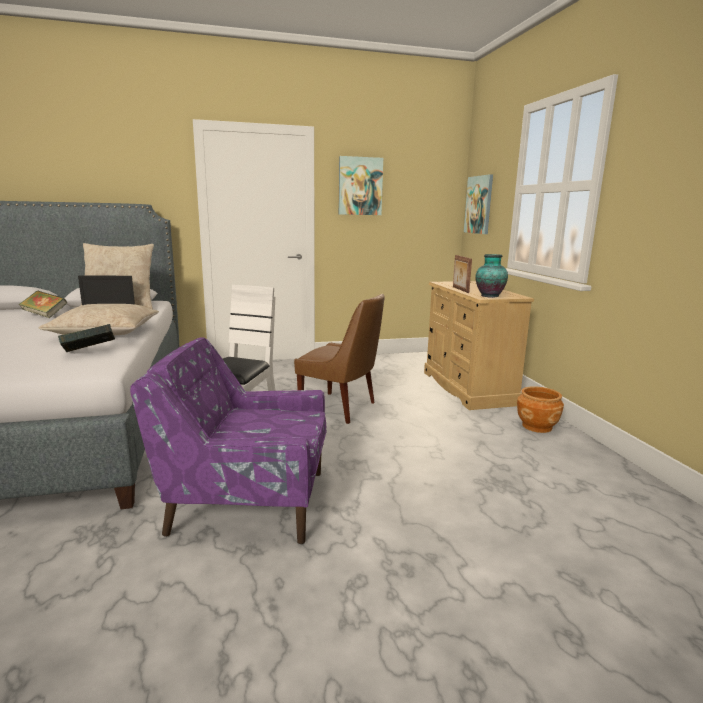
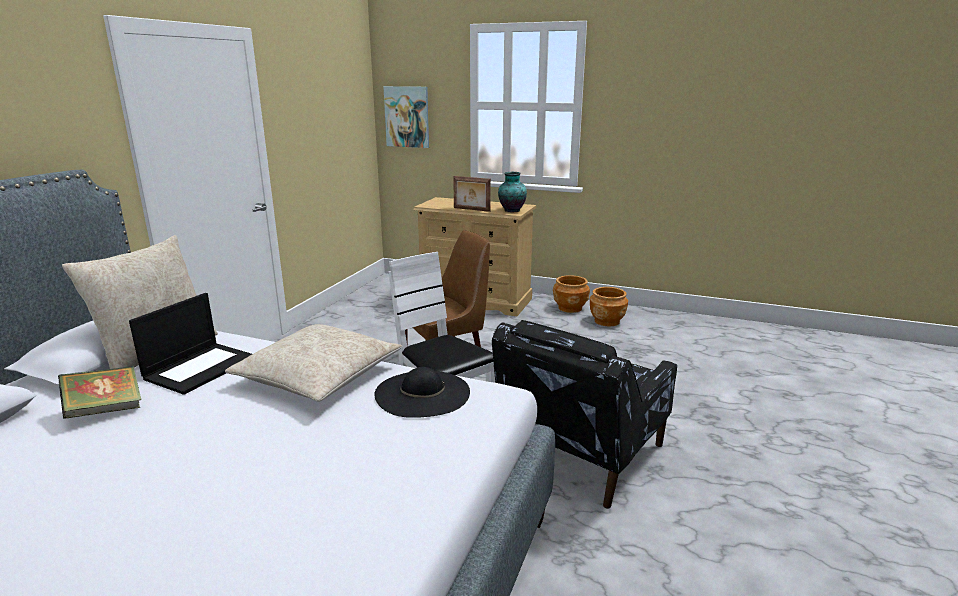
camera: 55 degrees left, 5 degrees up
book [58,324,115,352] -> black hat [374,367,470,418]
purple armchair [130,337,327,544] -> black armchair [492,320,677,509]
picture [339,156,383,215] -> none
none -> brown planter [590,287,628,326]

